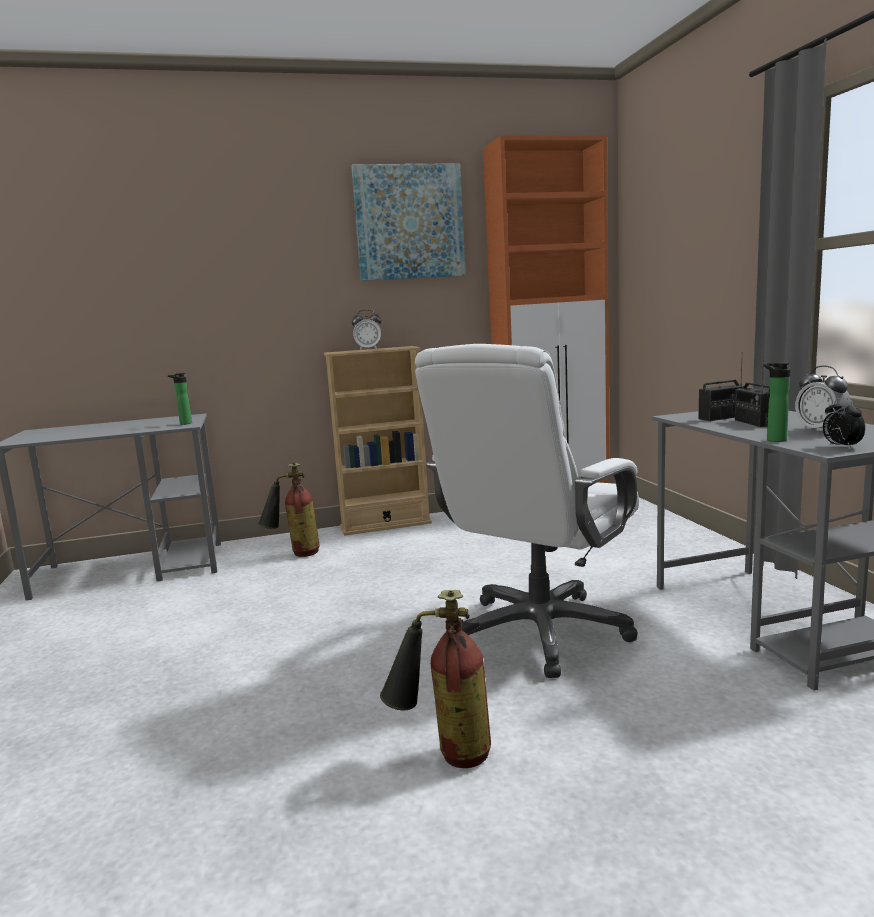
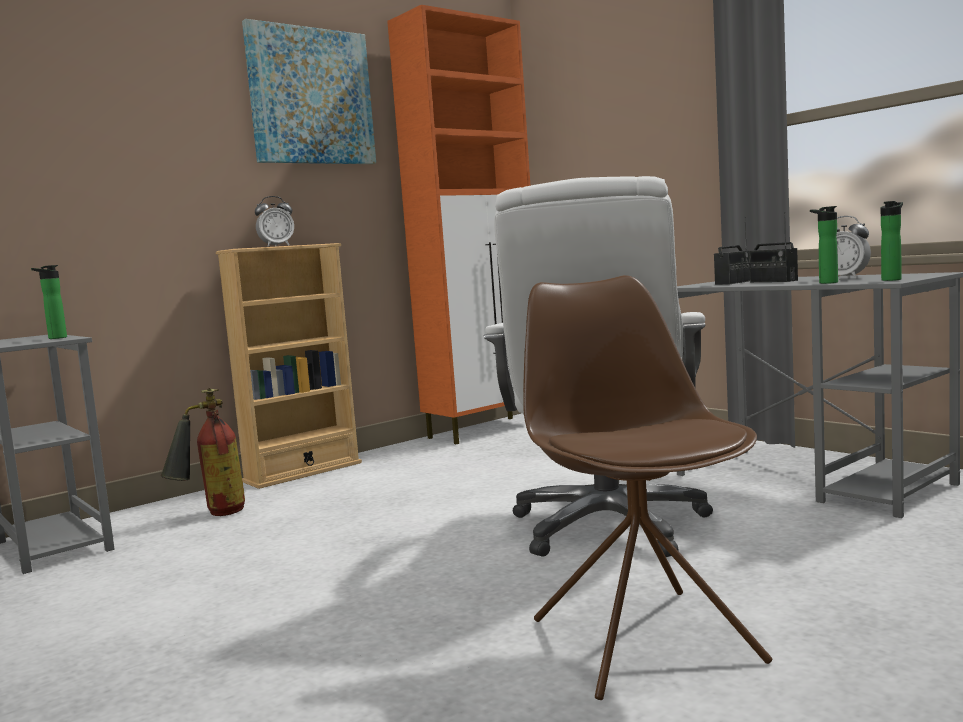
camera: 25 degrees left, 5 degrees down
fire extinguisher [380,590,491,768] -> brown chair [523,275,772,700]
alarm clock [823,398,865,449] -> bottle [881,201,903,281]

